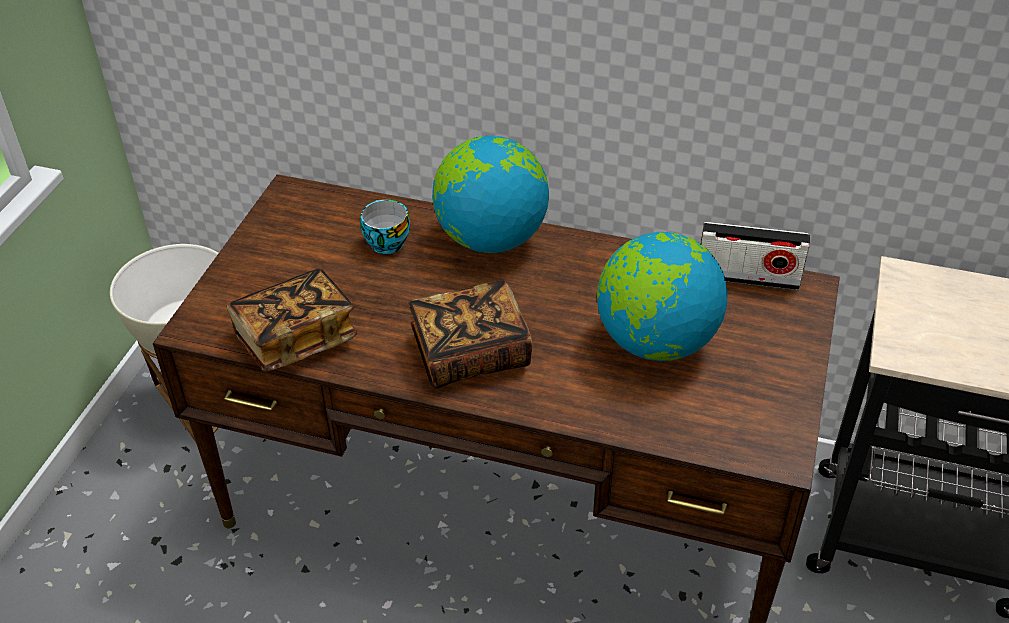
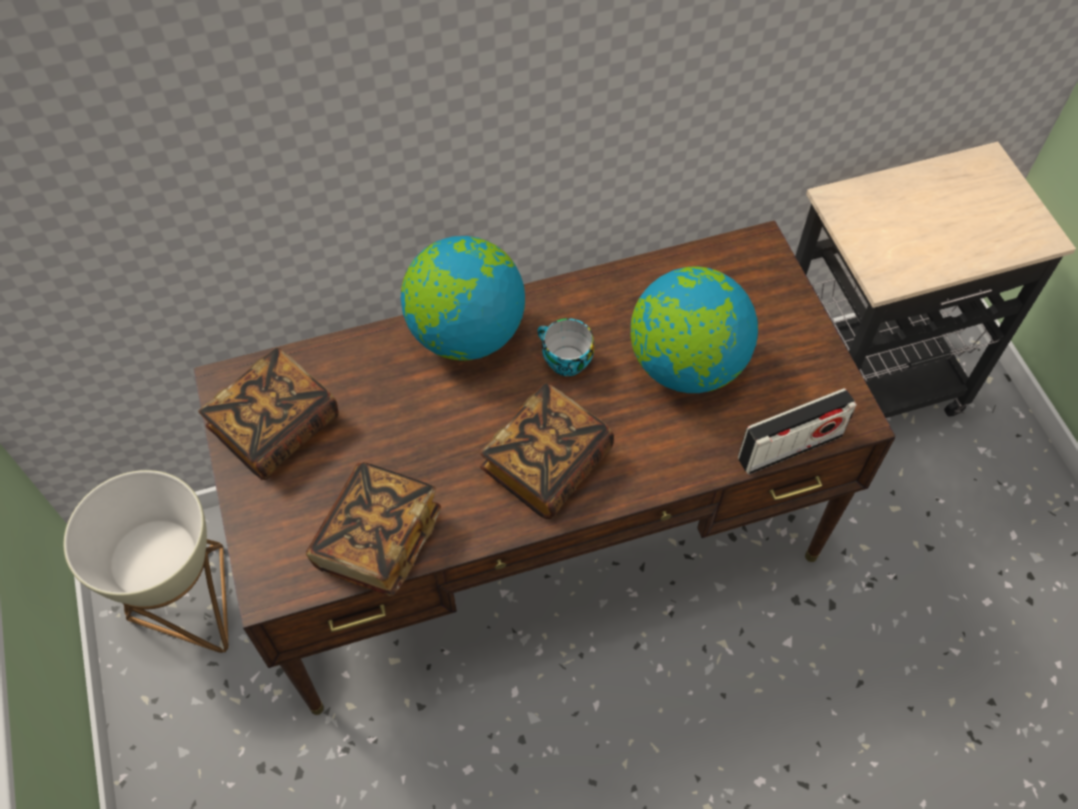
camera: 35 degrees left, 15 degrees up
cup [361,200,410,254] -> cup moved to [537,318,594,376]
radio [701,222,810,290] -> radio moved to [738,388,857,475]
none -> book [199,348,339,480]

